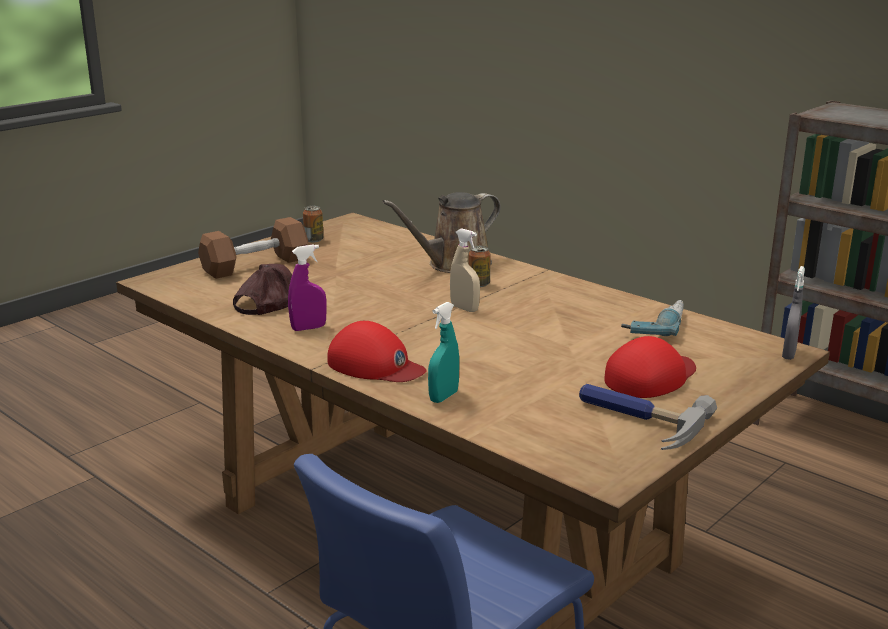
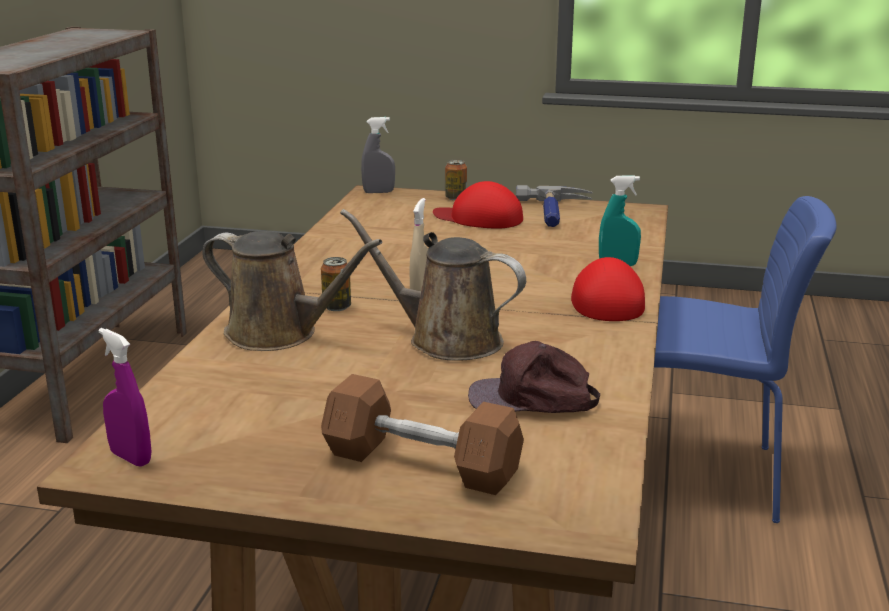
camera: 120 degrees left, 0 degrees up
purple spray bottle [288,244,327,331] -> purple spray bottle moved to [98,328,151,467]
can [303,206,323,242] -> can moved to [445,160,467,200]
power drill [621,300,684,336] -> none
none -> brown watering can [340,209,526,361]

